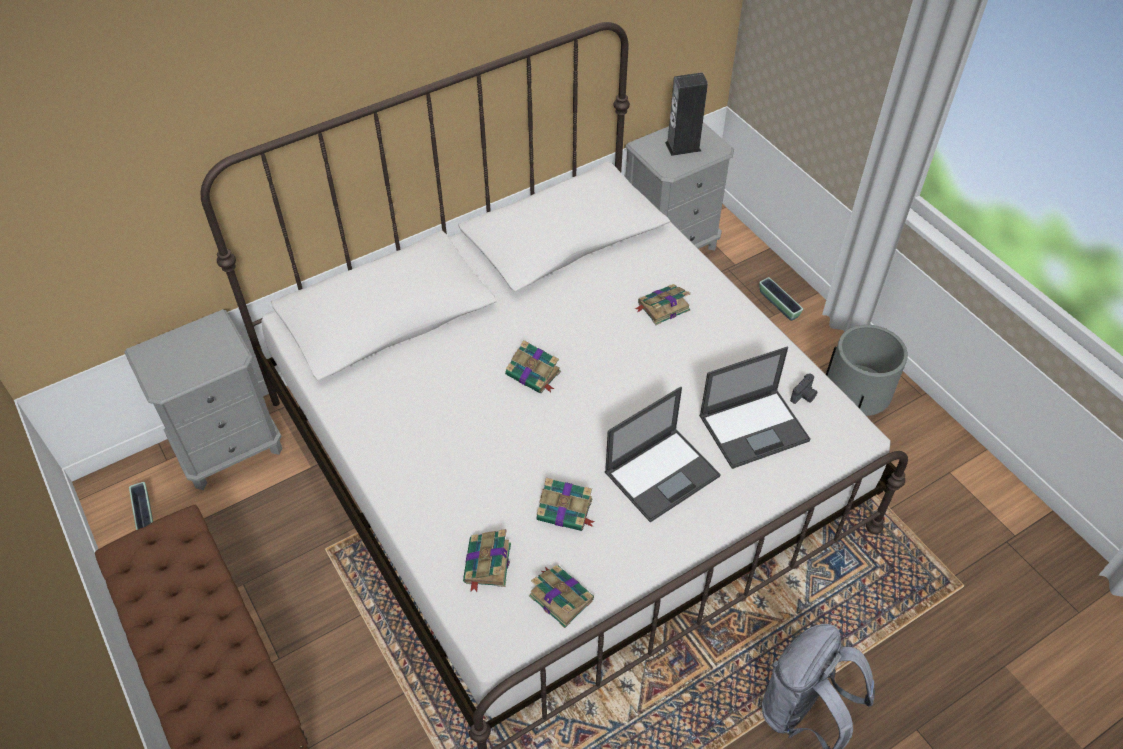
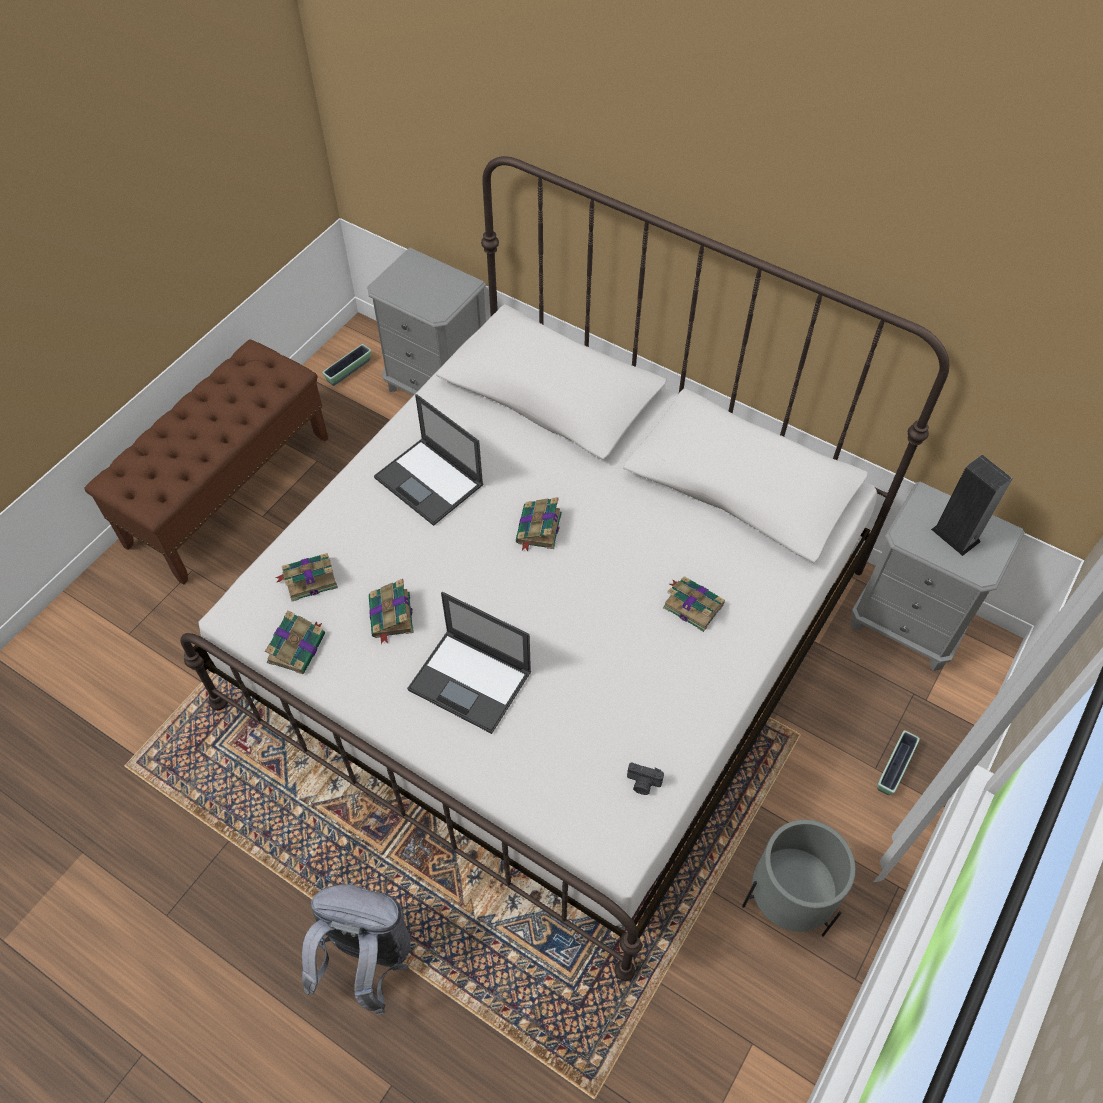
camera: 65 degrees right, 5 degrees up
laptop [699,347,811,469] -> laptop moved to [374,394,484,526]

